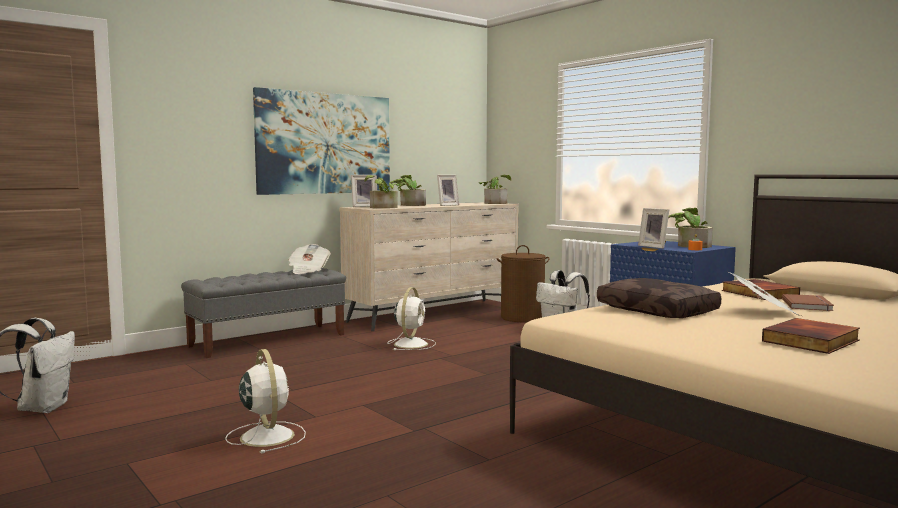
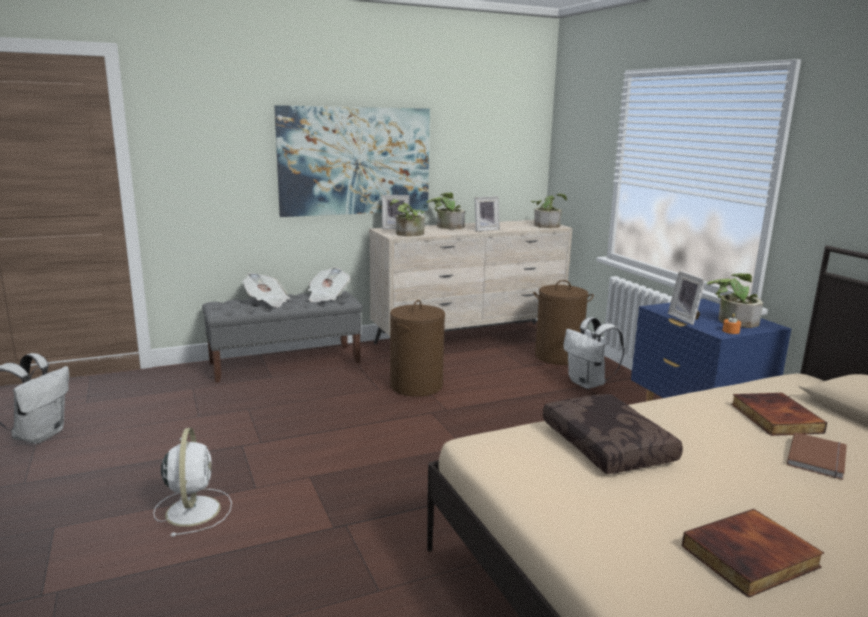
camera: 15 degrees right, 10 degrees up
white fan [387,287,436,350] -> brown laundry basket [390,300,445,397]
newspaper [726,271,801,316] -> newspaper moved to [242,273,290,307]

